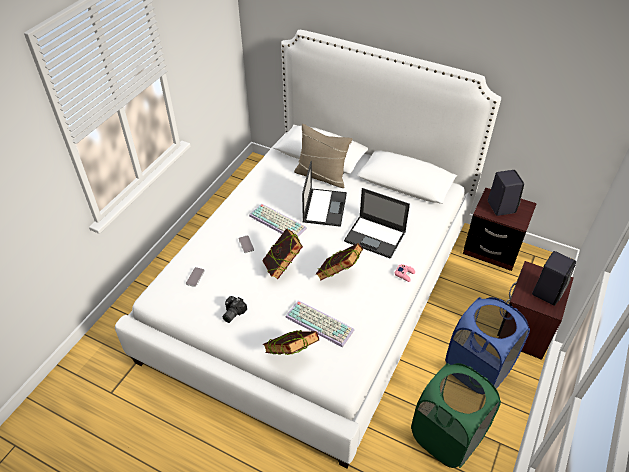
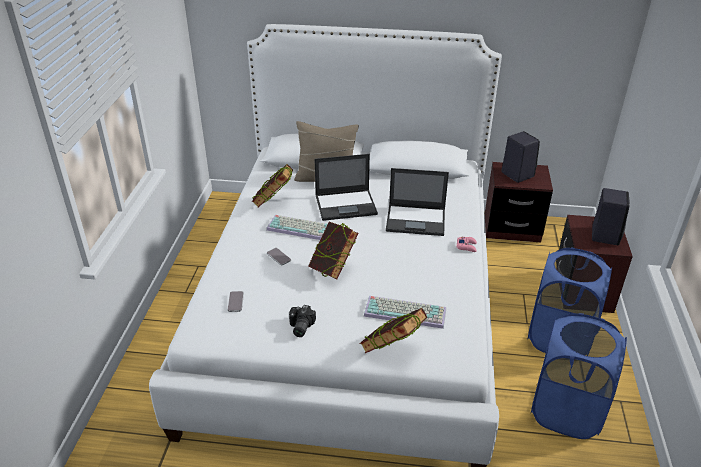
camera: 20 degrees left, 10 degrees down
laptop [302,161,347,227] -> laptop turned 90 degrees clockwise [314,154,378,221]
book [316,243,363,281] -> book moved to [252,164,293,208]
green laundry basket [411,363,501,468] -> blue laundry basket [530,313,627,439]

